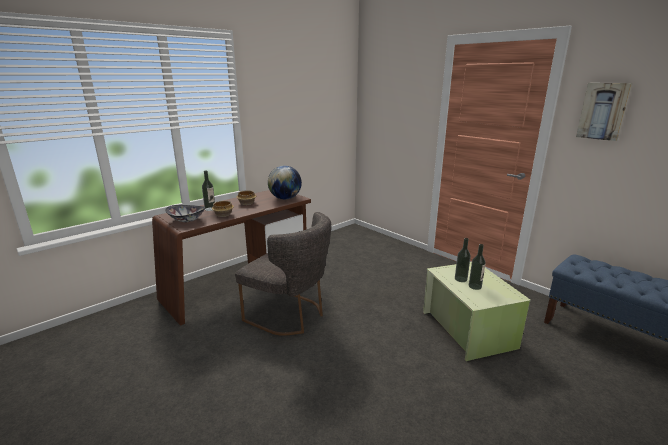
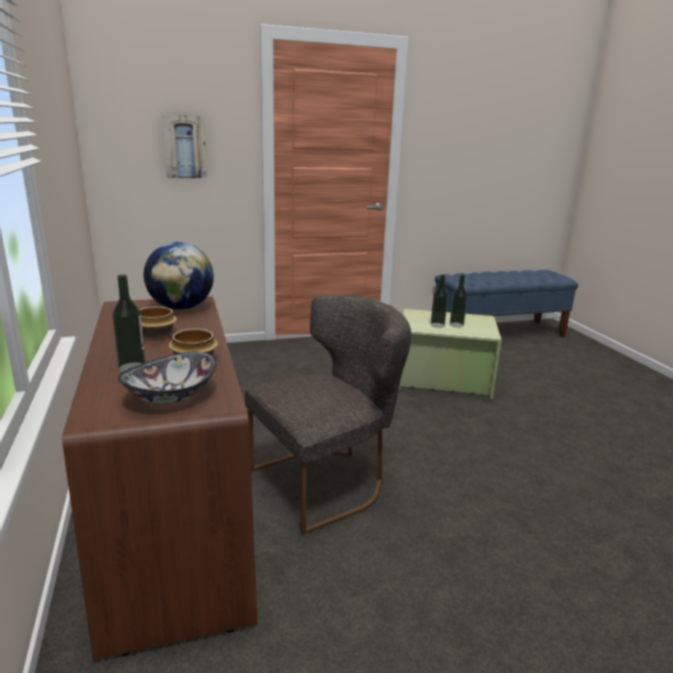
camera: 65 degrees left, 0 degrees up
picture [576,83,632,141] -> picture moved to [162,115,207,178]

